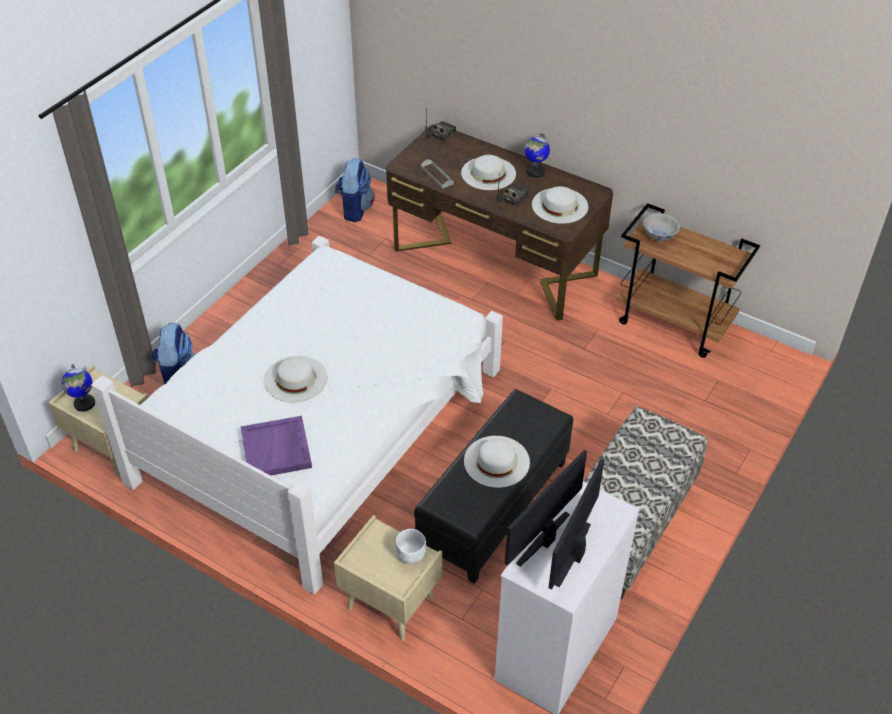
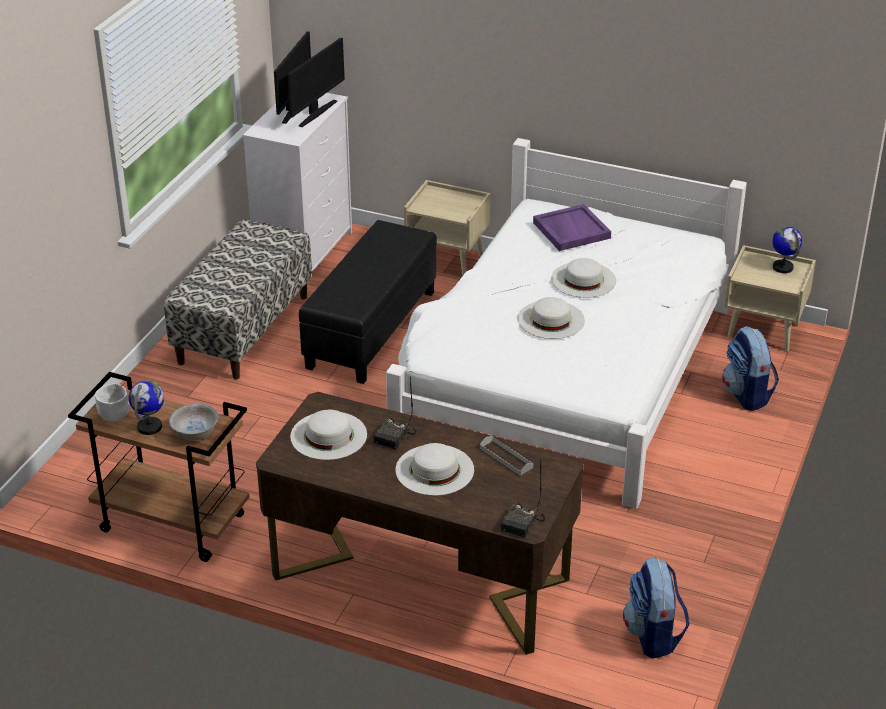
camera: 170 degrees right, 10 degrees down
white bowl [396,529,426,564] -> white bowl moved to [95,384,129,422]
white hat [464,436,530,488] -> white hat moved to [518,297,585,339]
globe [524,133,550,178] -> globe moved to [129,380,164,435]

